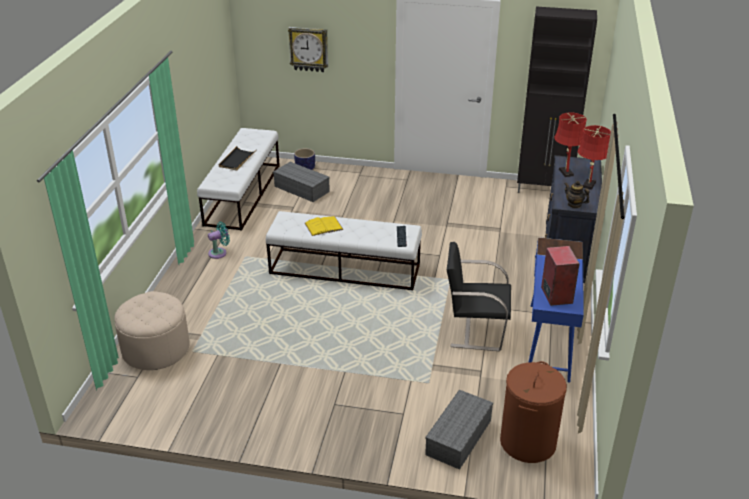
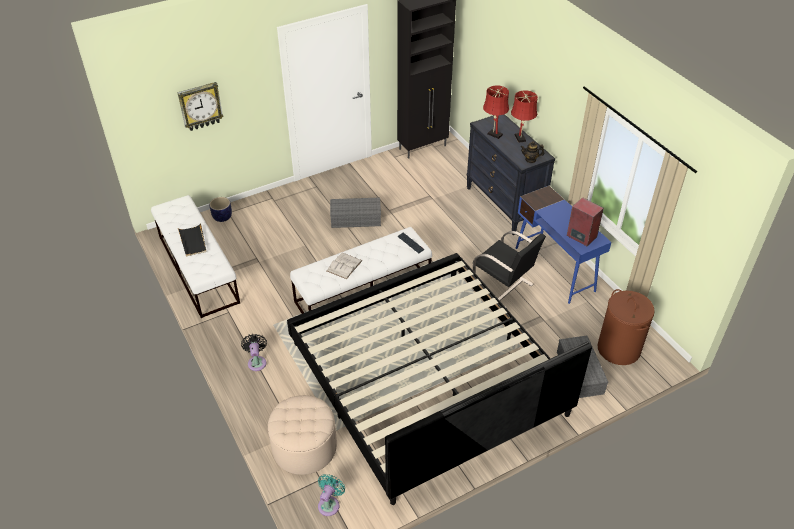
camera: 40 degrees left, 10 degrees up
turquoise fan [208,222,230,259] -> turquoise fan moved to [318,474,345,516]
grey storage box [273,162,330,202] -> grey storage box moved to [330,197,381,228]
yellow book [305,216,343,236] -> white book [327,253,362,279]
black chair [447,242,511,351] -> black chair turned 105 degrees counterclockwise [473,231,546,308]
none -> black fan [241,334,267,371]
none -> bed [287,253,592,505]

